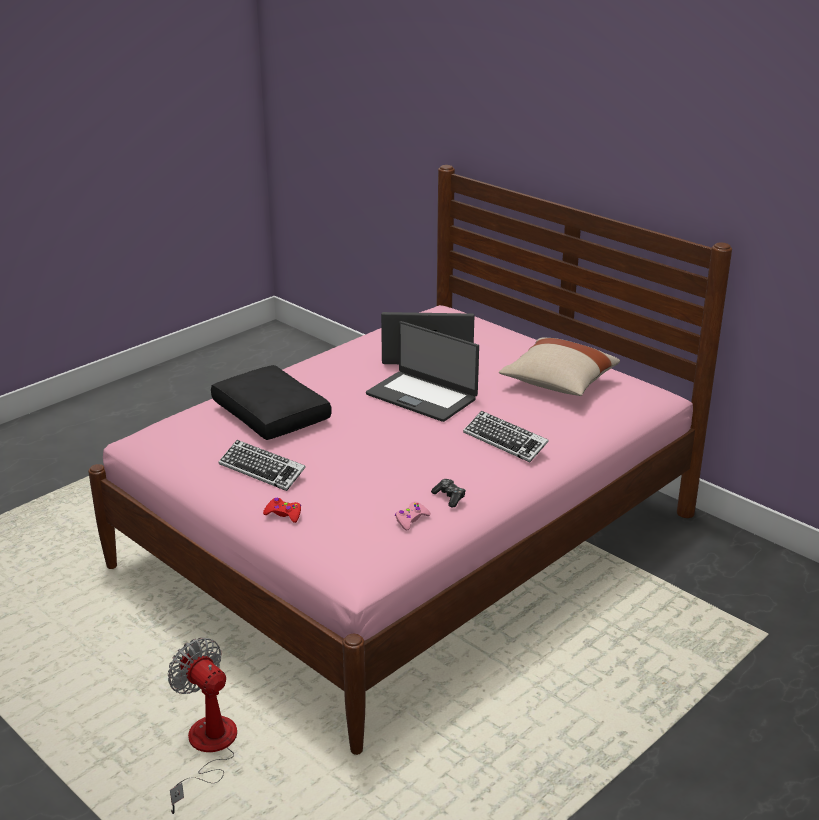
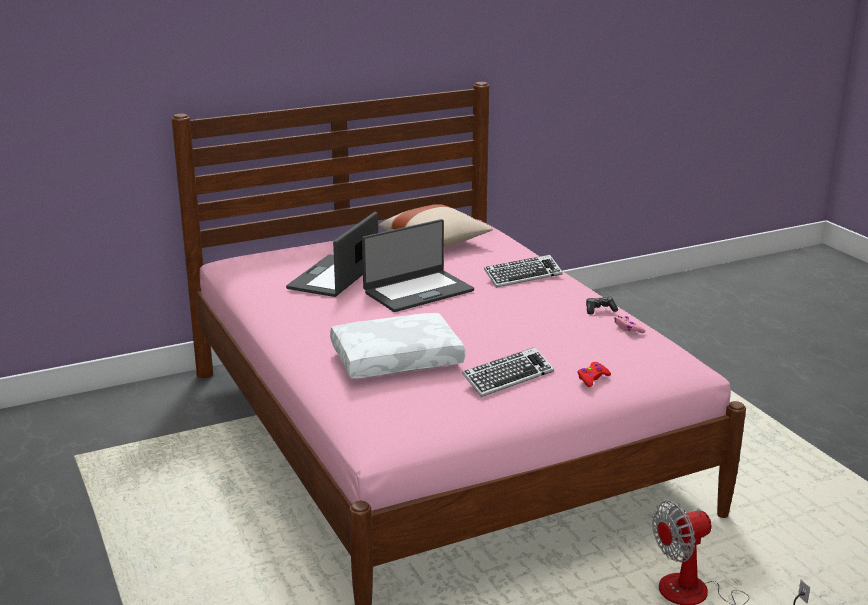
camera: 70 degrees left, 5 degrees down
black pillow [211,365,332,440] -> white pillow [330,313,465,379]

